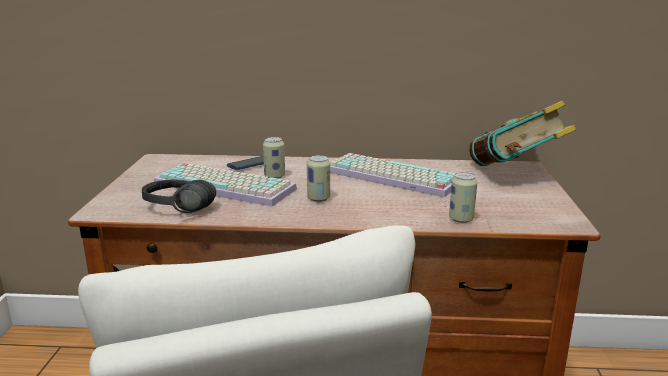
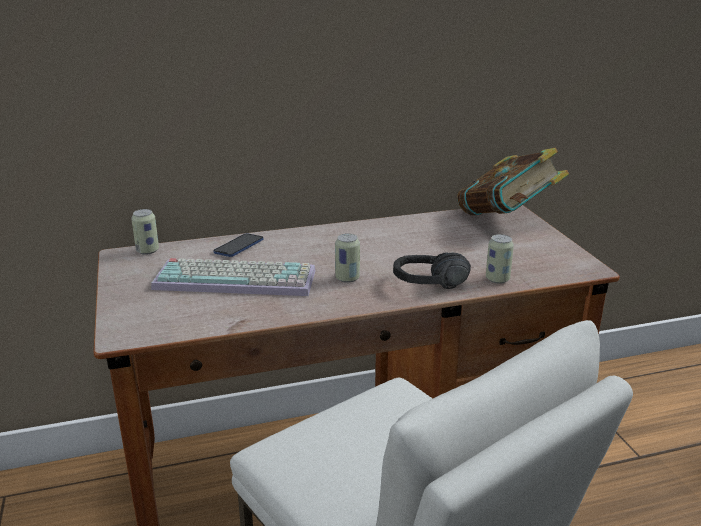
camera: 20 degrees left, 5 degrees up
black headphones [142,179,216,213] -> black headphones moved to [393,253,471,289]
can [263,137,285,179] -> can moved to [131,209,159,255]
keyboard [330,153,456,198] -> none

